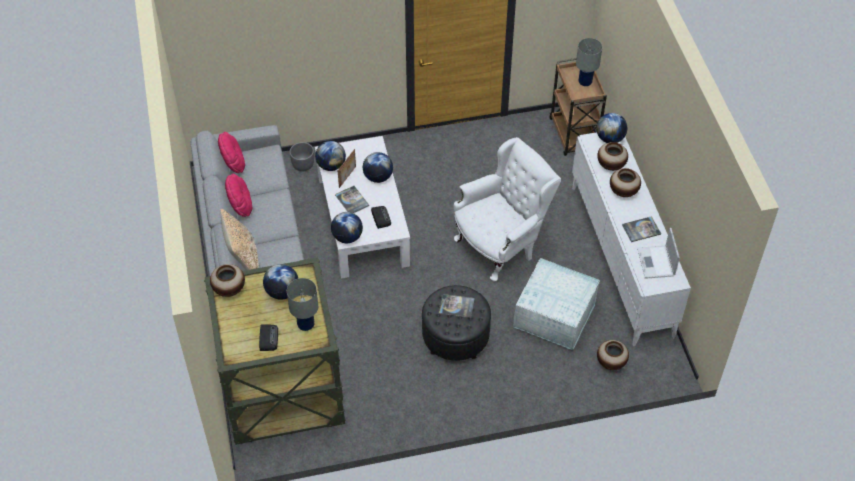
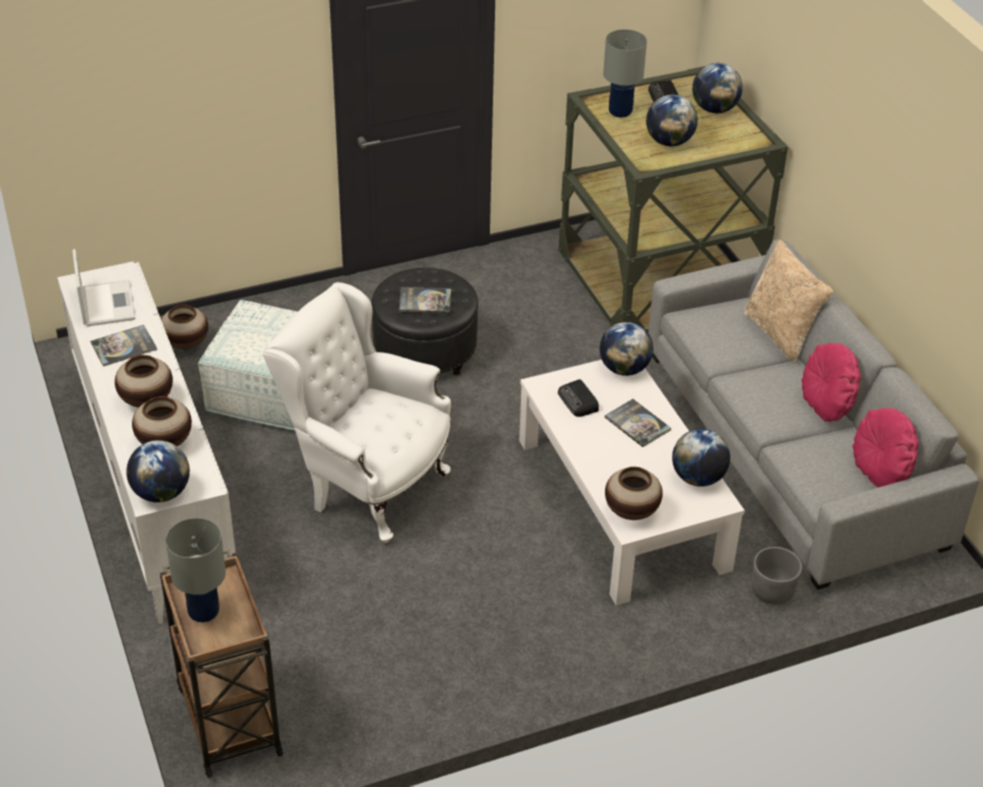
camera: 170 degrees right, 10 degrees down
vase [210,264,245,297] -> vase moved to [605,467,663,520]
picture frame [338,149,356,188] -> none
globe [363,152,393,183] -> globe moved to [692,63,743,113]
white armchair [453,137,561,282] -> white armchair turned 75 degrees clockwise [263,282,451,543]

